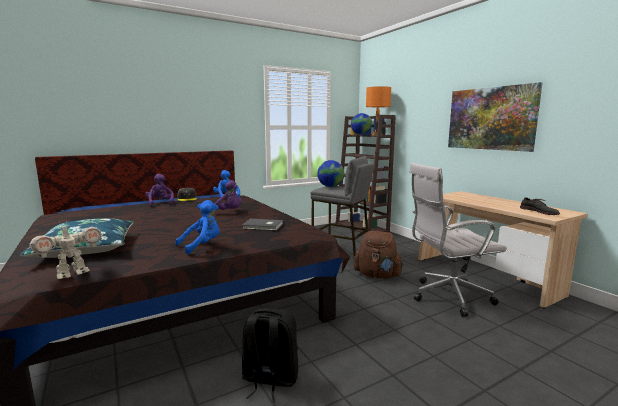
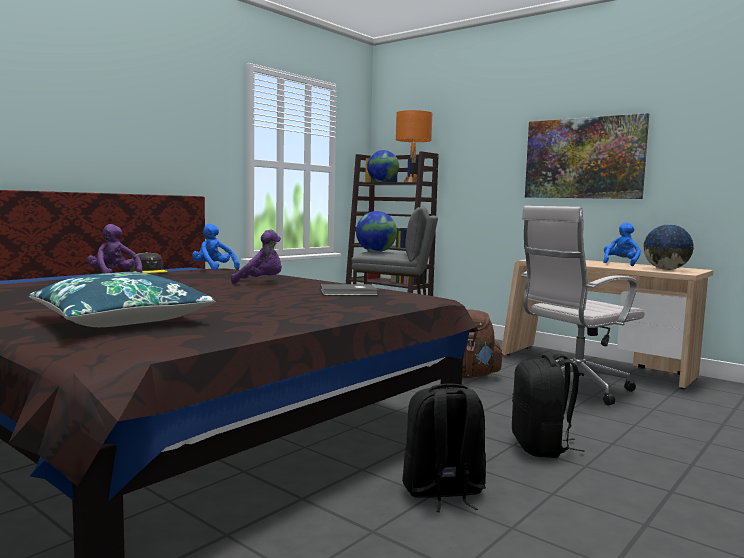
camera: 20 degrees left, 5 degrees down
toy robot [29,221,102,279] -> none
blue plush toy [175,200,220,254] -> blue plush toy moved to [603,222,641,266]
grey shoe [520,197,560,215] -> globe [643,225,694,270]
none -> black backpack [512,353,585,458]

